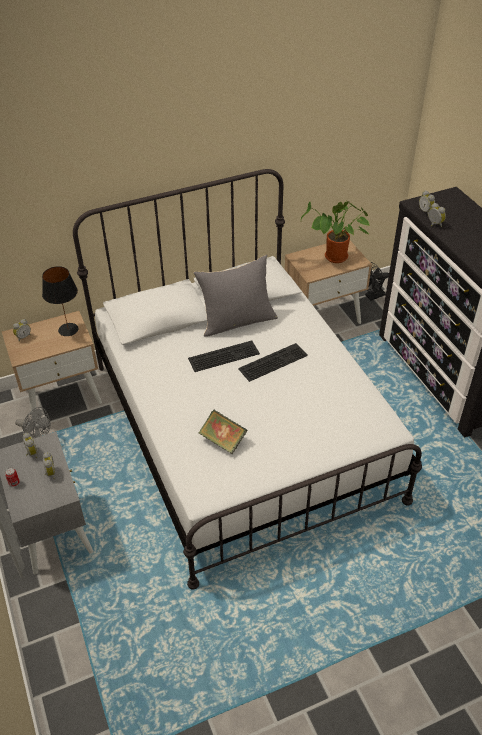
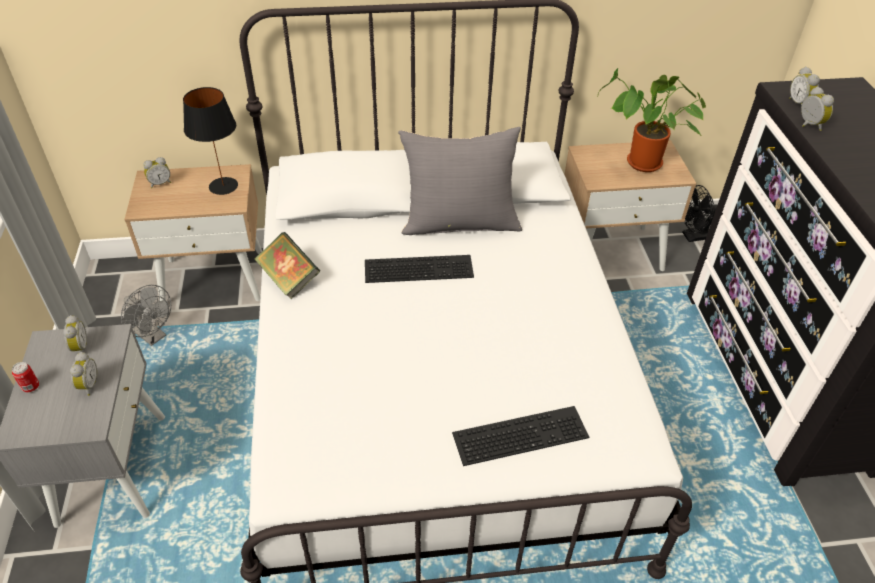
camera: 15 degrees right, 0 degrees up
book [199,410,247,454] -> book moved to [255,232,320,299]
keyboard [238,343,308,382] -> keyboard moved to [452,406,589,466]

